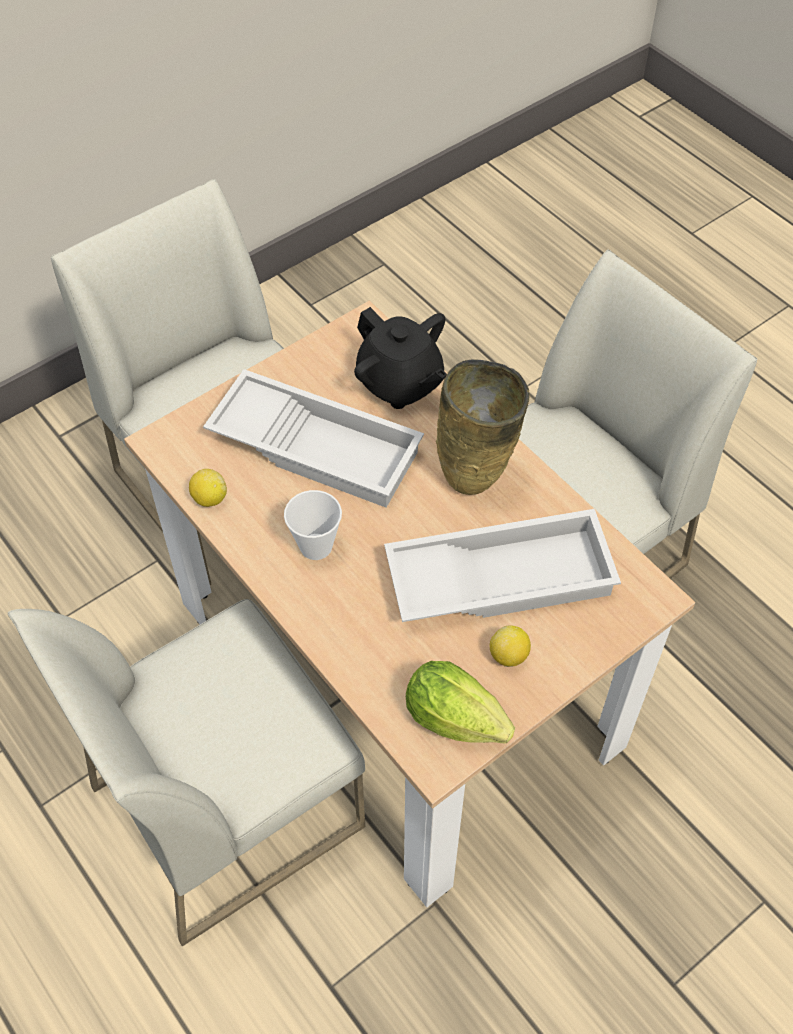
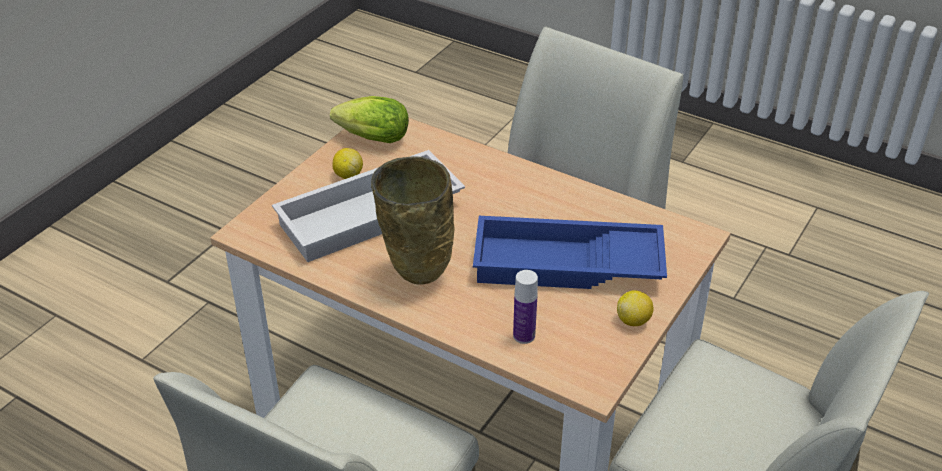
camera: 160 degrees right, 15 degrees down
lemon [189,469,227,507] -> lemon moved to [617,290,654,326]
white tray [203,369,424,508] -> blue tray [473,216,667,289]
cup [284,490,342,560] -> none
black teapot [354,307,447,409] -> bottle [513,270,538,344]

